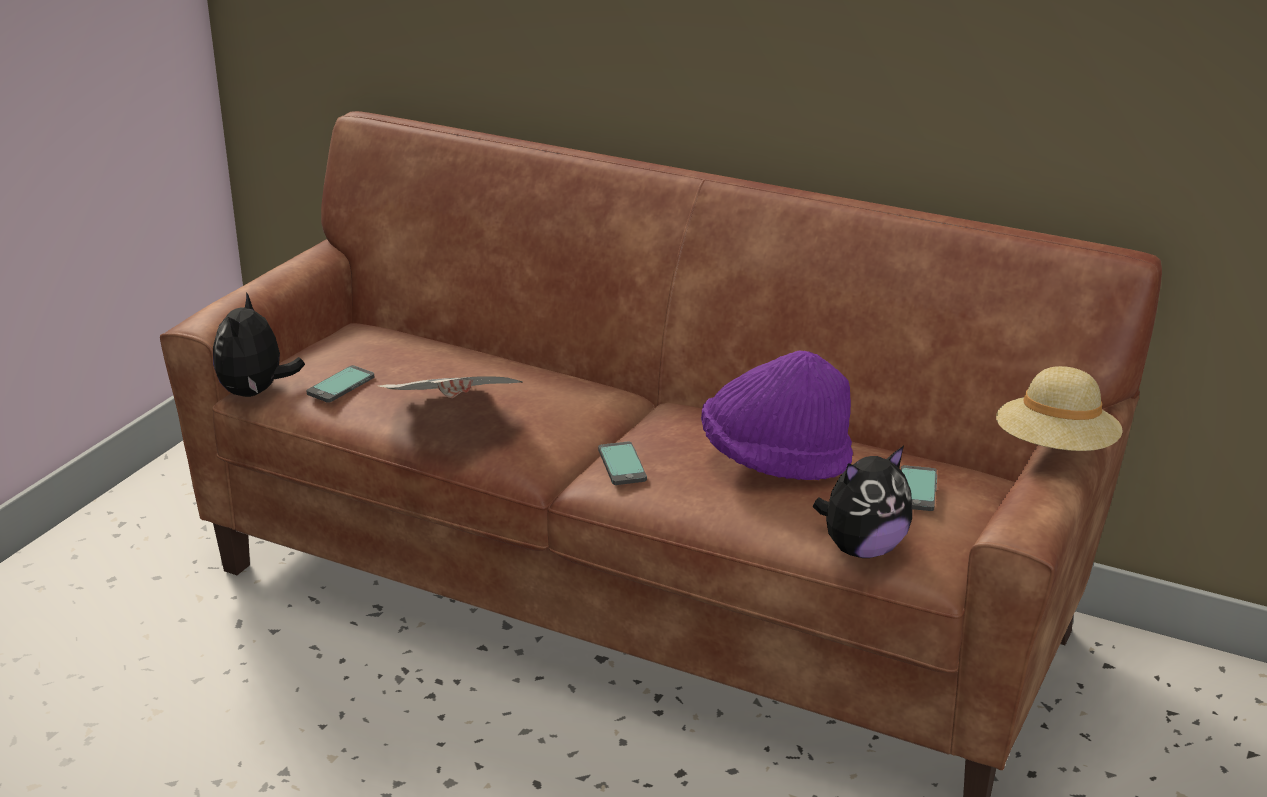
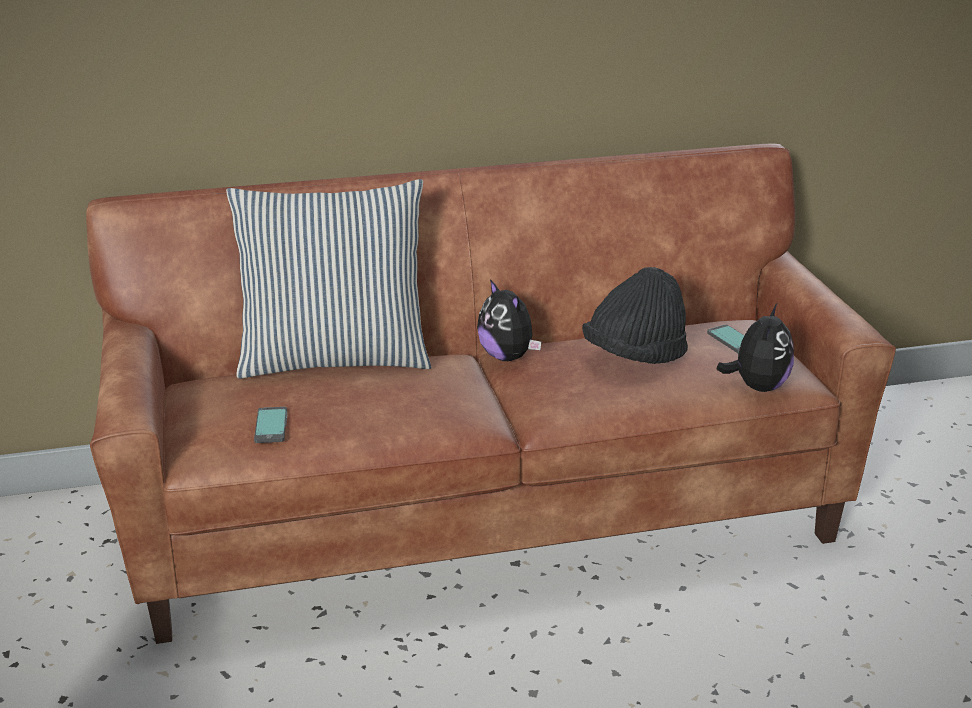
camera: 40 degrees left, 0 degrees up
plush toy [213,292,305,397] -> plush toy moved to [477,279,541,361]
newspaper [379,376,522,398] -> none
phone [598,441,647,485] -> none
purple hat [701,350,853,480] -> black hat [582,267,688,364]
beige hat [996,366,1123,451] -> none
none -> pillow [226,179,431,379]

